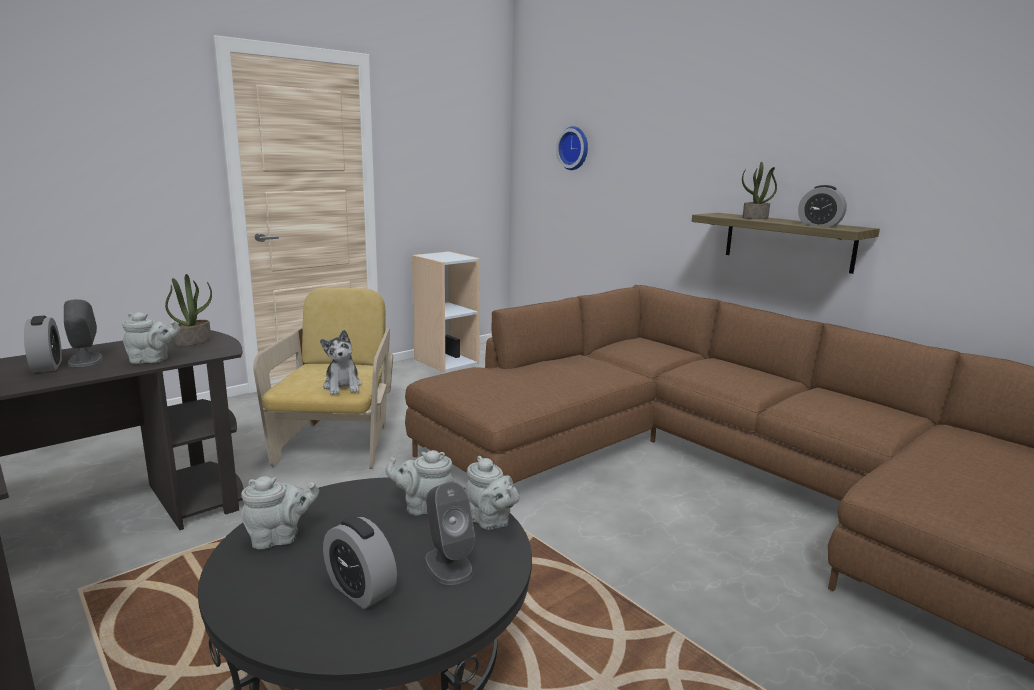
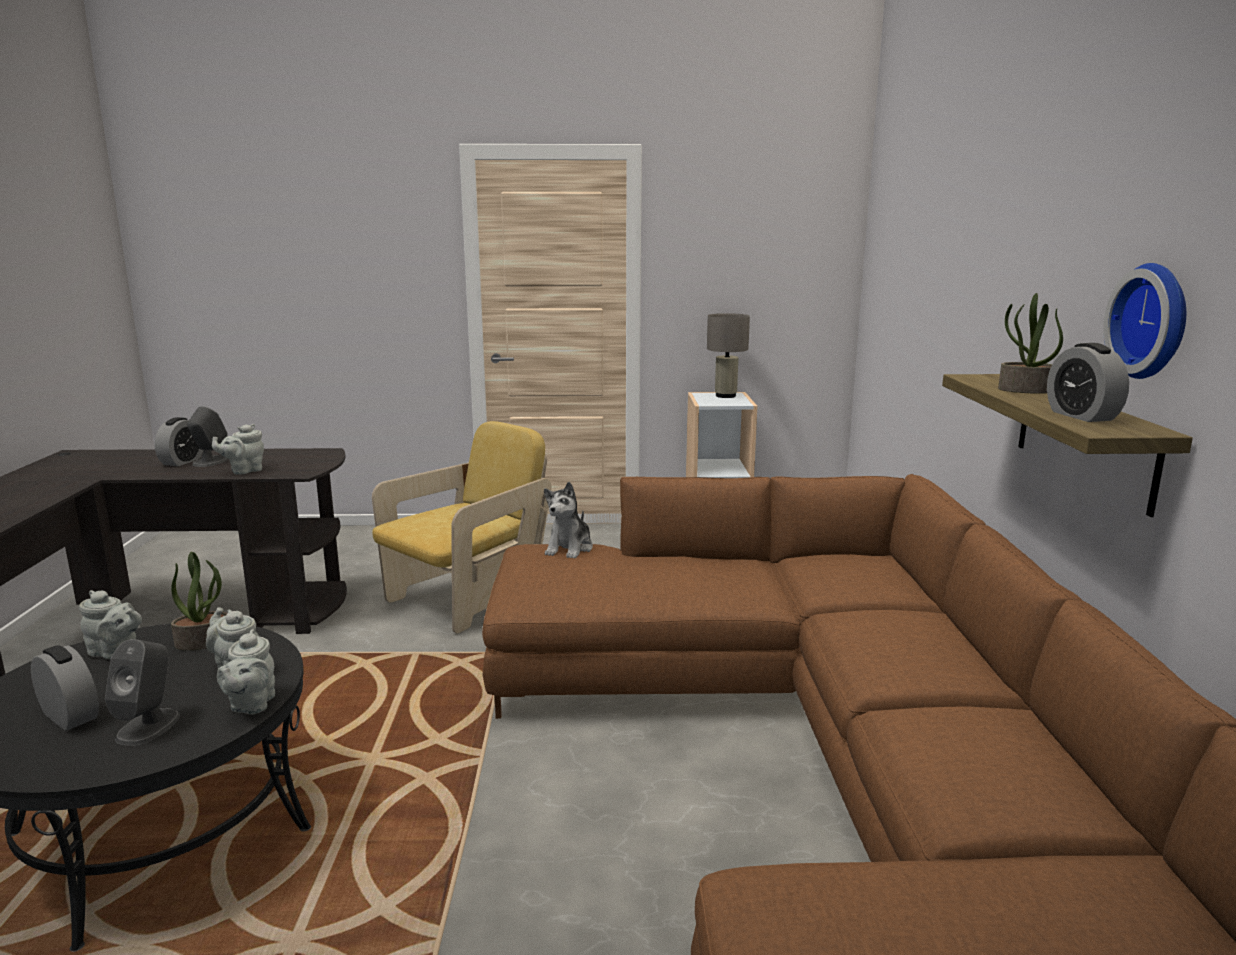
camera: 40 degrees right, 0 degrees up
grey teapot [122,312,181,364] -> grey teapot turned 105 degrees clockwise [212,424,264,475]
potted plant [165,274,212,346] -> potted plant moved to [171,552,228,650]
plush toy [320,330,362,395] -> plush toy moved to [544,482,593,558]
alarm clock [323,516,397,609] -> alarm clock turned 135 degrees clockwise [31,645,99,731]
wall clock [556,126,588,170] -> wall clock moved to [1103,263,1186,379]
none -> grey table lamp [707,313,750,398]

